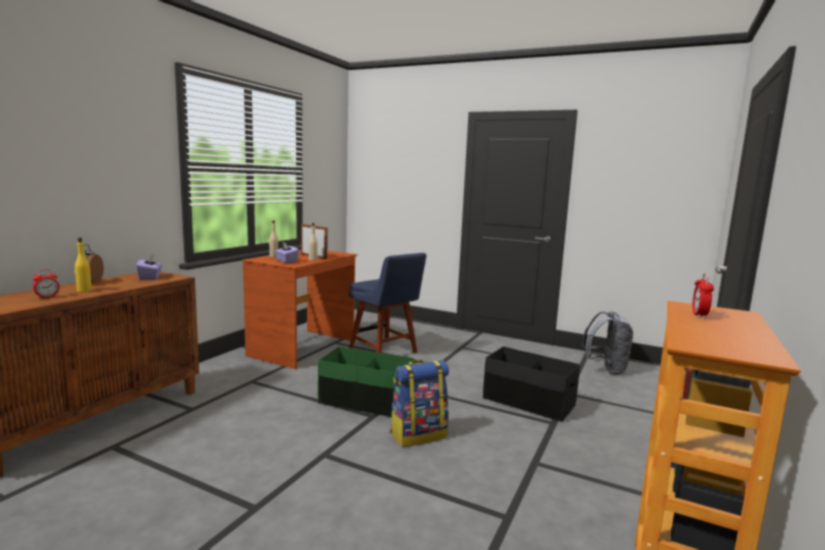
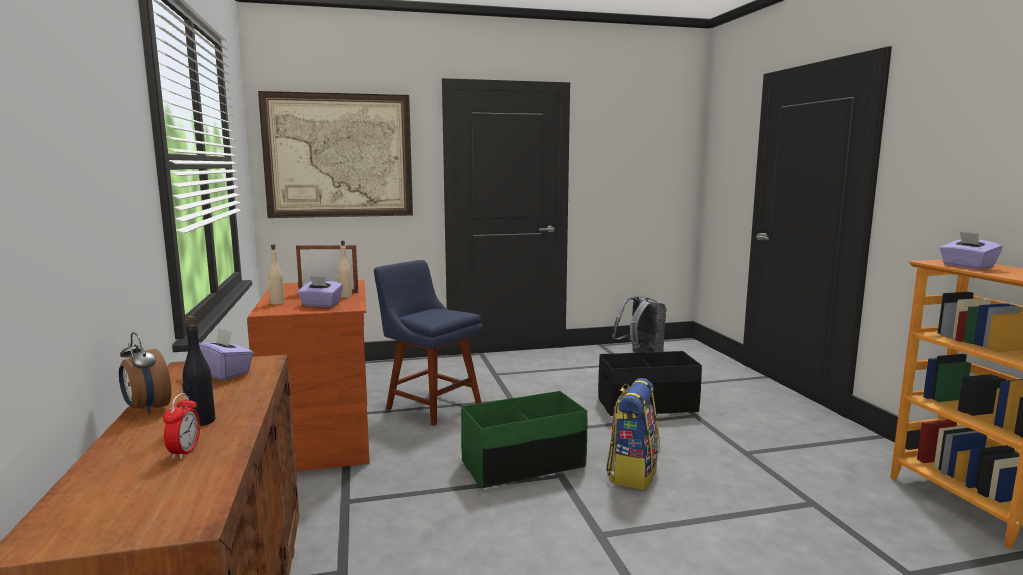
camera: 40 degrees left, 0 degrees up
yellow bottle [75,237,92,292] -> black bottle [182,316,215,426]
blue chair [349,253,426,353] -> blue chair turned 150 degrees counterclockwise [374,260,482,426]
alarm clock [692,274,714,319] -> purple tissue box [940,232,1003,269]
none -> picture [258,91,413,218]

